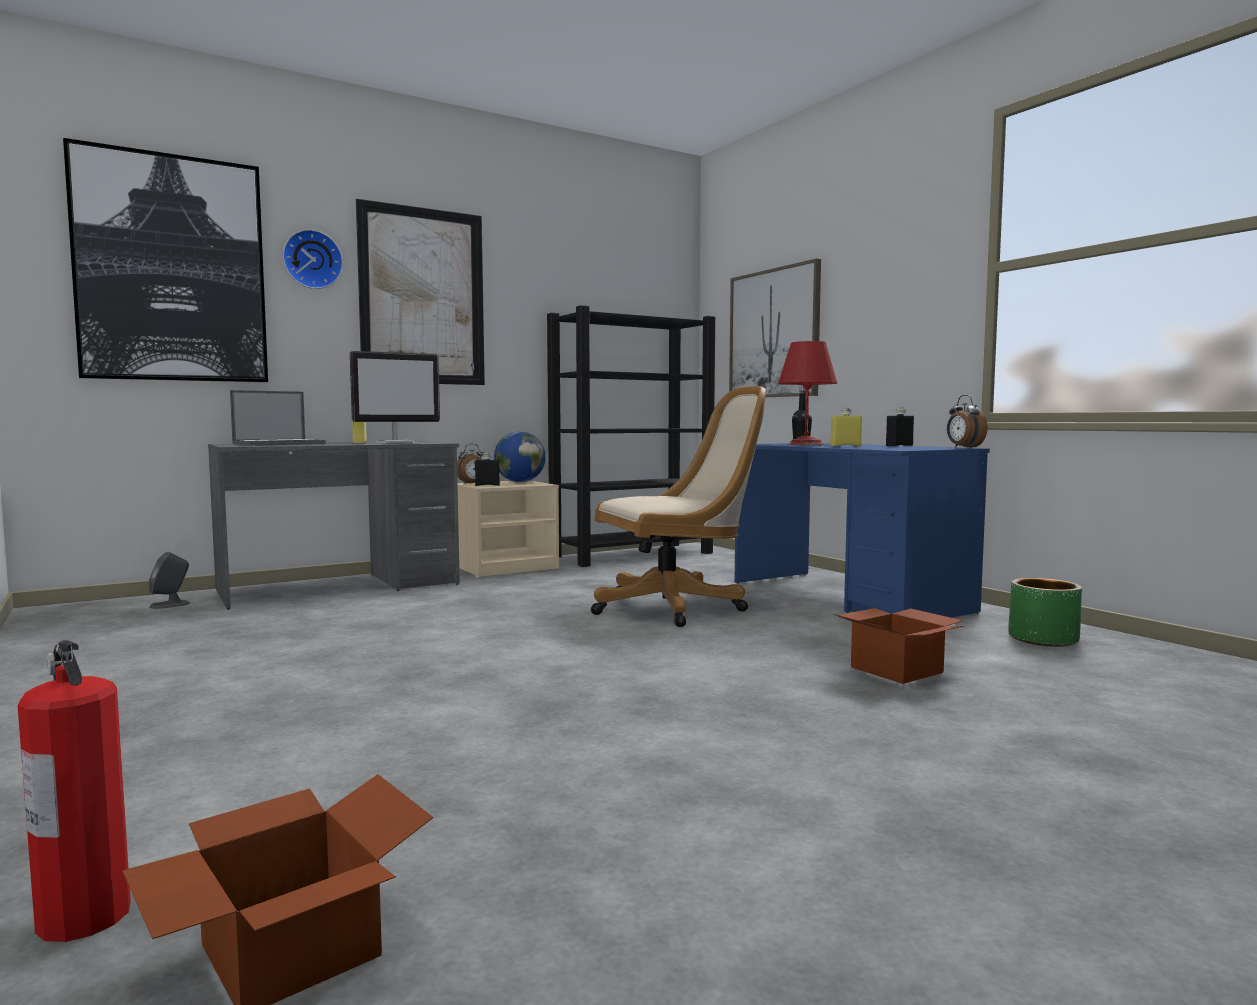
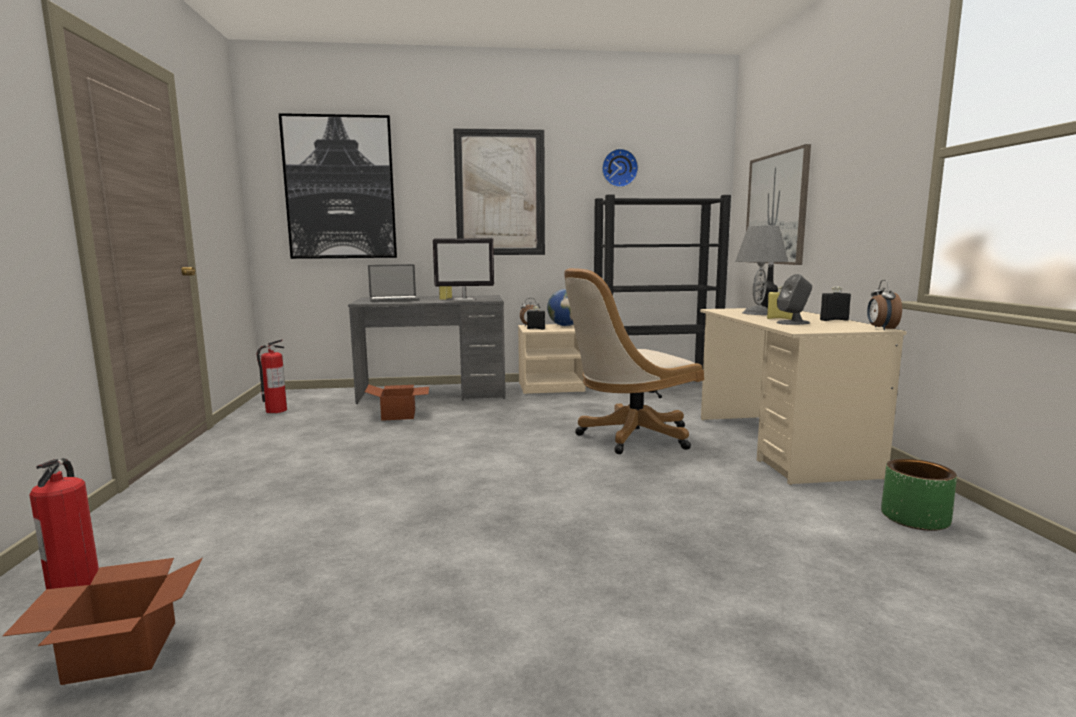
camera: 25 degrees right, 5 degrees up
grey speaker [149,552,190,609] -> grey speaker moved to [777,274,812,325]
wall clock [282,229,343,289] -> wall clock moved to [602,148,638,187]
office chair [591,386,766,627] -> office chair turned 150 degrees clockwise [564,268,704,454]
blue desk [735,443,990,618] -> beige desk [700,308,907,485]
red table lamp [778,341,837,445] -> grey table lamp [735,226,788,315]
cardboard box [833,608,964,684] -> cardboard box moved to [365,385,429,421]
none -> fire extinguisher [256,339,287,413]

